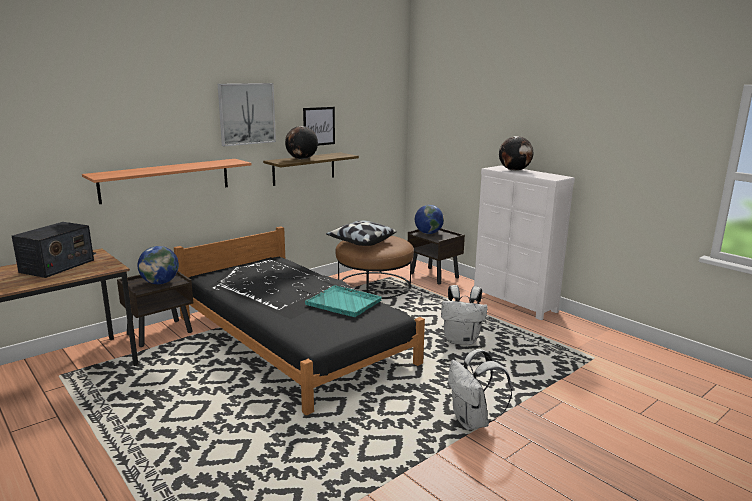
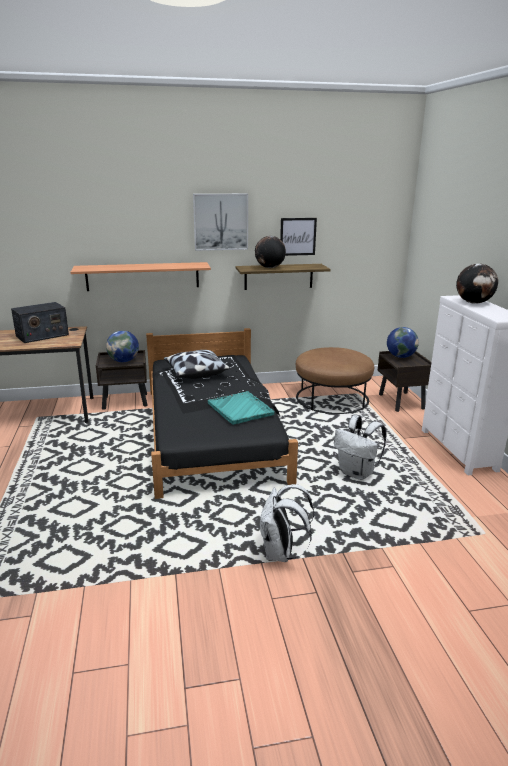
camera: 30 degrees right, 5 degrees up
pillow [326,220,397,246] -> pillow moved to [164,350,230,379]

